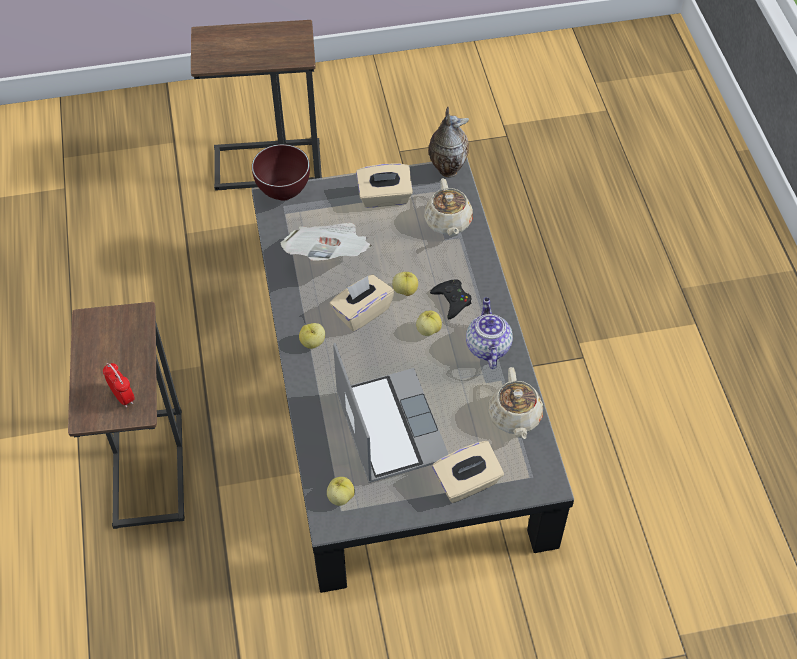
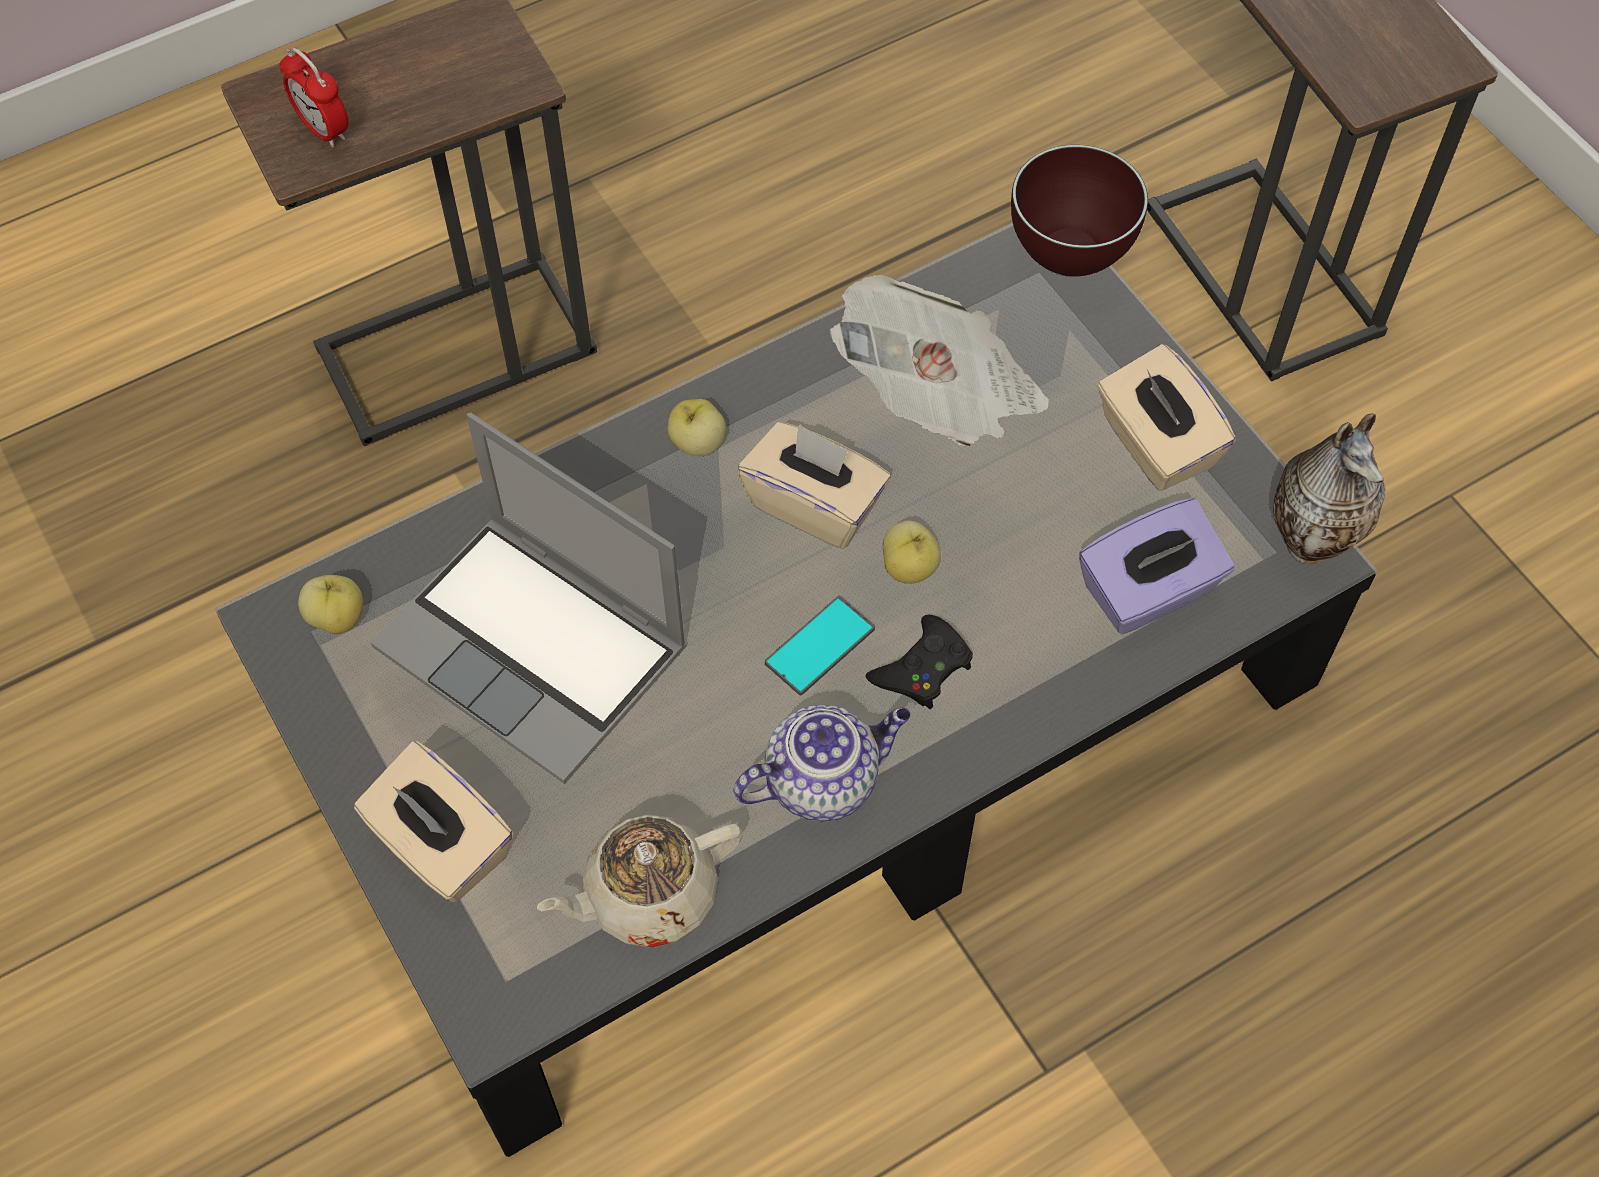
camera: 70 degrees right, 5 degrees up
alarm clock [103,363,135,408] -> alarm clock turned 105 degrees clockwise [279,48,349,147]
laptop [333,343,449,483] -> laptop turned 75 degrees clockwise [371,413,687,784]
apple [416,311,442,336] -> phone [765,596,875,695]
beige teapot [424,178,473,237] -> purple tissue box [1079,498,1234,635]

